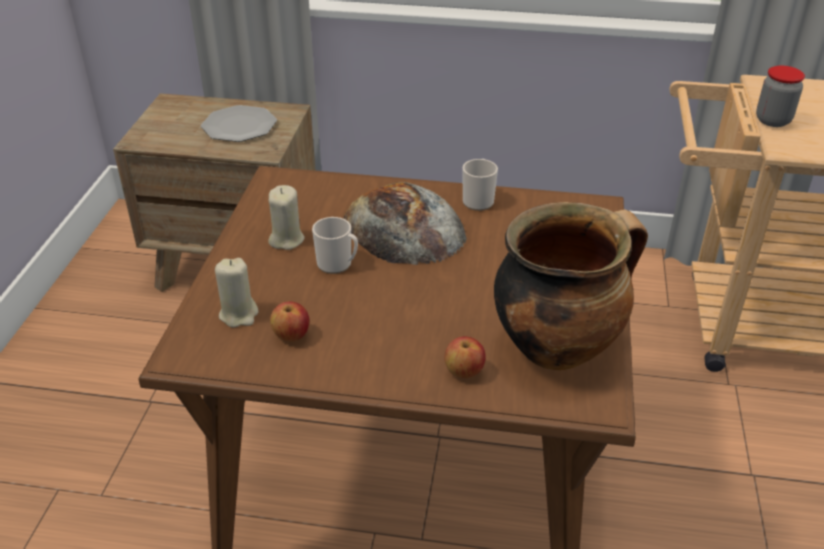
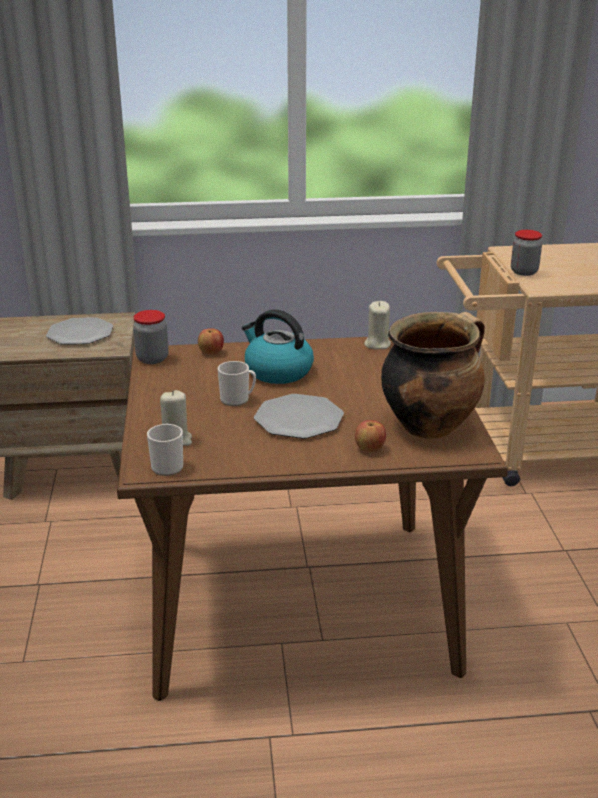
camera: 15 degrees left, 10 degrees down
beige candle [268,185,305,250] -> beige candle moved to [364,301,391,350]
apple [270,302,309,341] -> apple moved to [198,328,224,355]
bread [343,182,467,265] -> kettle [242,309,314,384]
mug [462,159,498,211] -> mug moved to [147,424,183,476]
none -> jar [133,310,169,364]
none -> plate [254,394,344,439]

